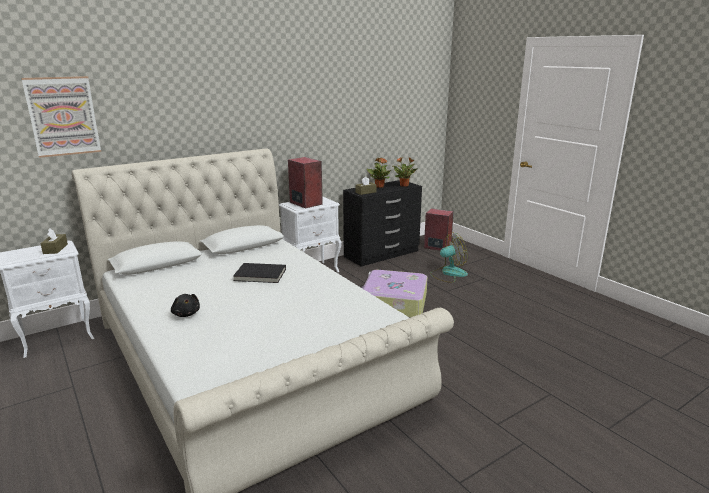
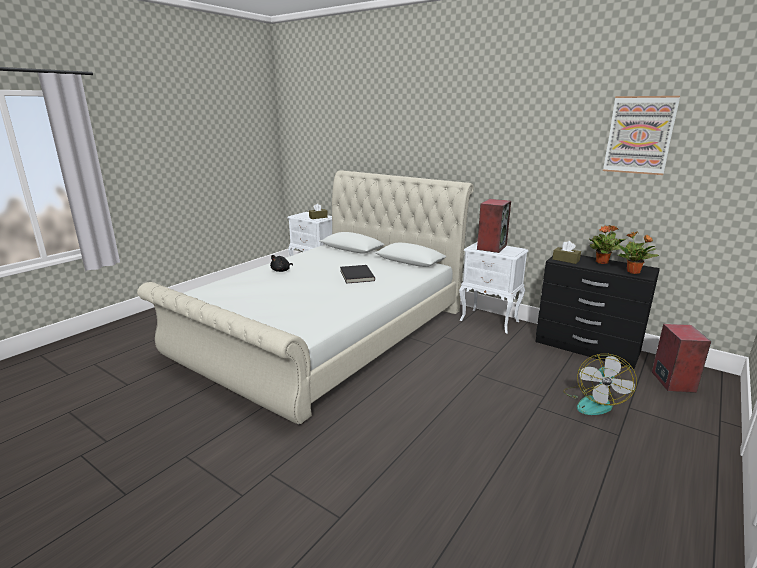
camera: 70 degrees right, 0 degrees up
picture [21,76,101,158] -> picture moved to [603,96,680,175]
suitcase [361,270,428,318] -> none
fan [430,232,468,283] -> fan turned 60 degrees clockwise [563,354,637,415]

